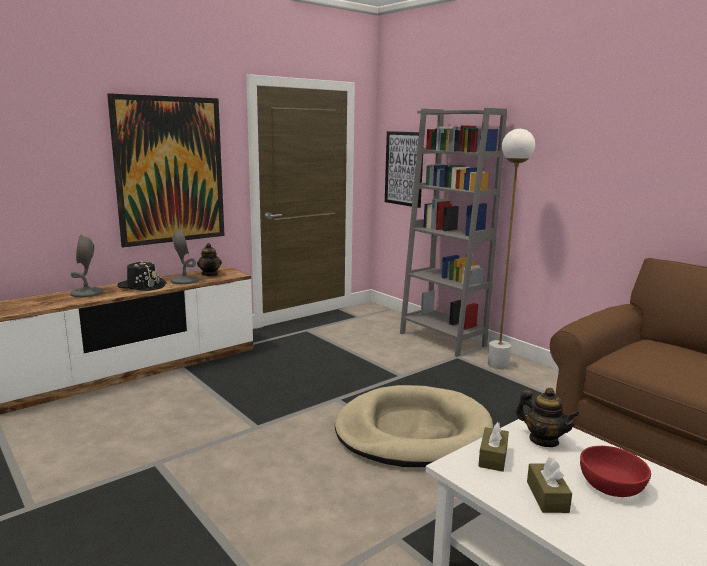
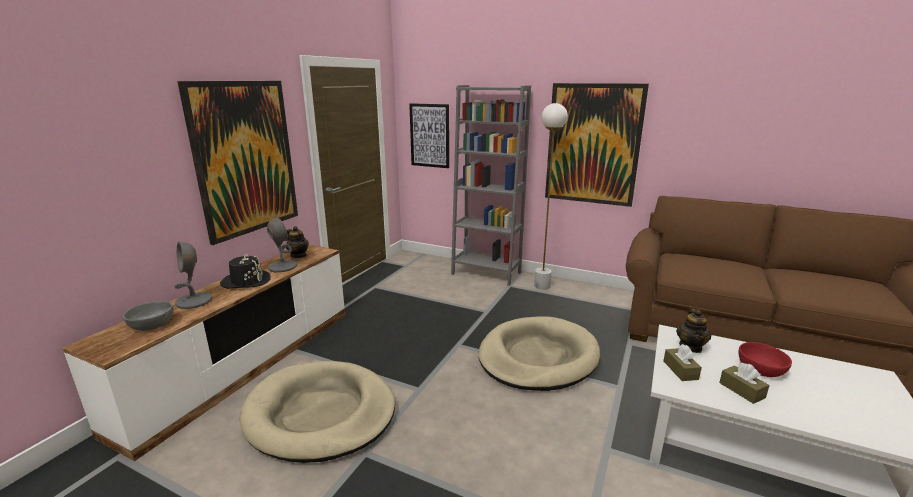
camera: 25 degrees left, 5 degrees up
teapot [516,388,580,447] -> teapot turned 90 degrees clockwise [676,308,712,353]
none -> grey bowl [123,301,173,331]
none -> beige dog bed [240,361,395,463]
none -> picture [545,83,649,207]

